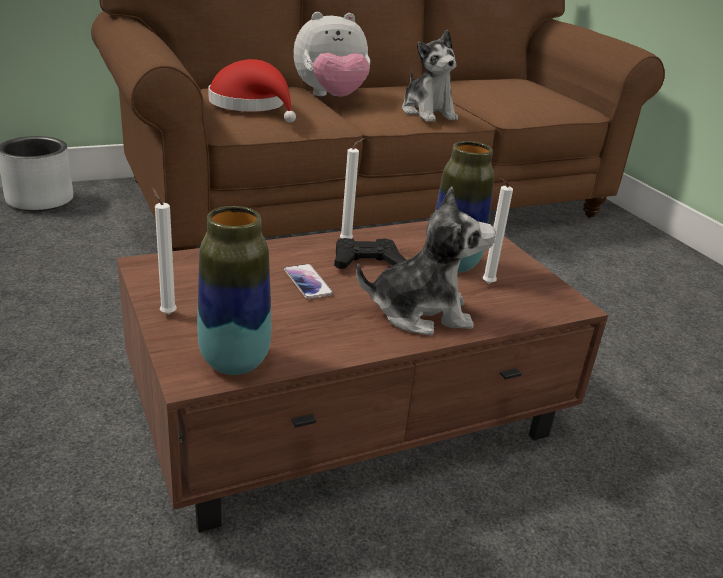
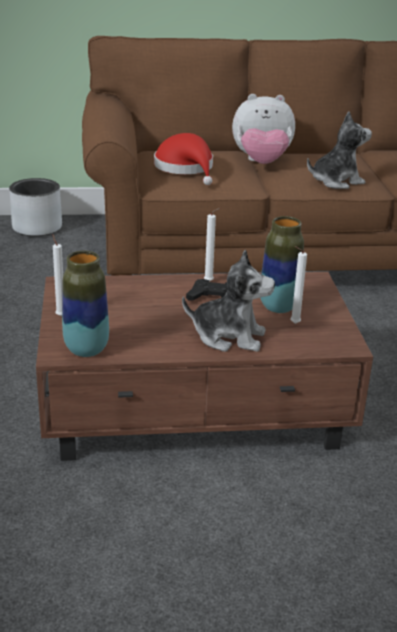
camera: 20 degrees right, 0 degrees up
phone [284,264,333,299] -> none
plush toy [402,30,458,122] -> plush toy turned 105 degrees counterclockwise [307,112,372,189]

